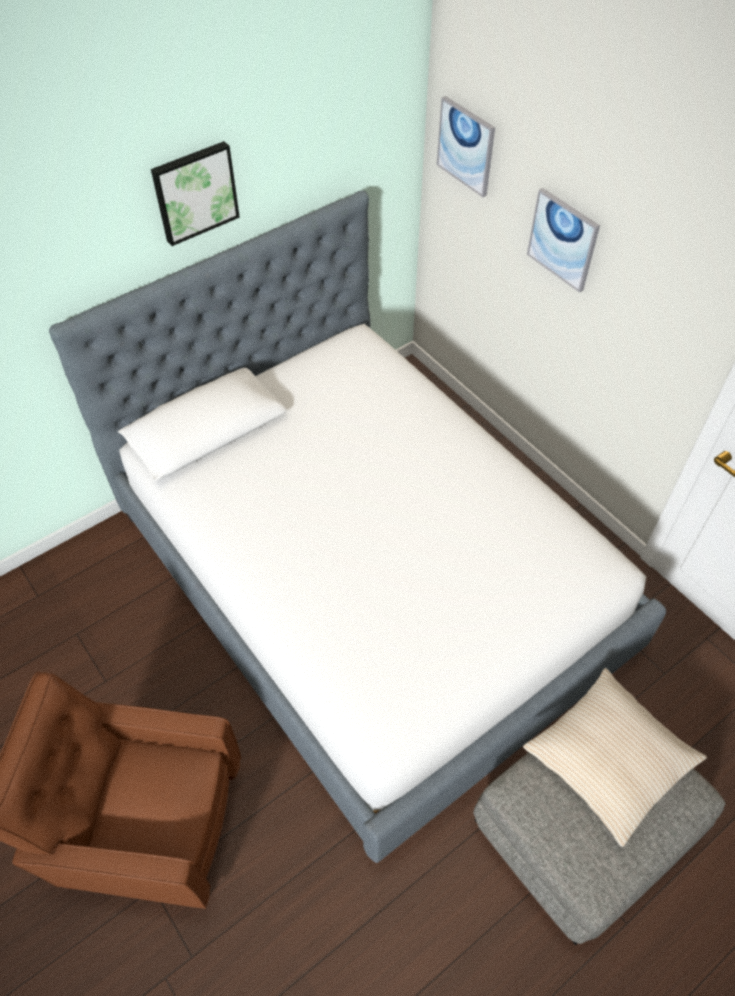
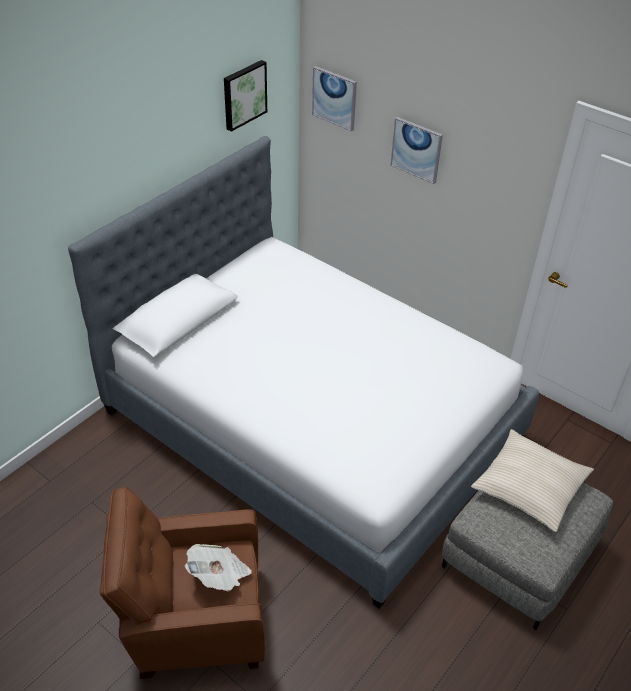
camera: 15 degrees left, 10 degrees down
picture [151,141,240,246] -> picture moved to [224,60,267,132]
none -> newspaper [184,544,252,592]

